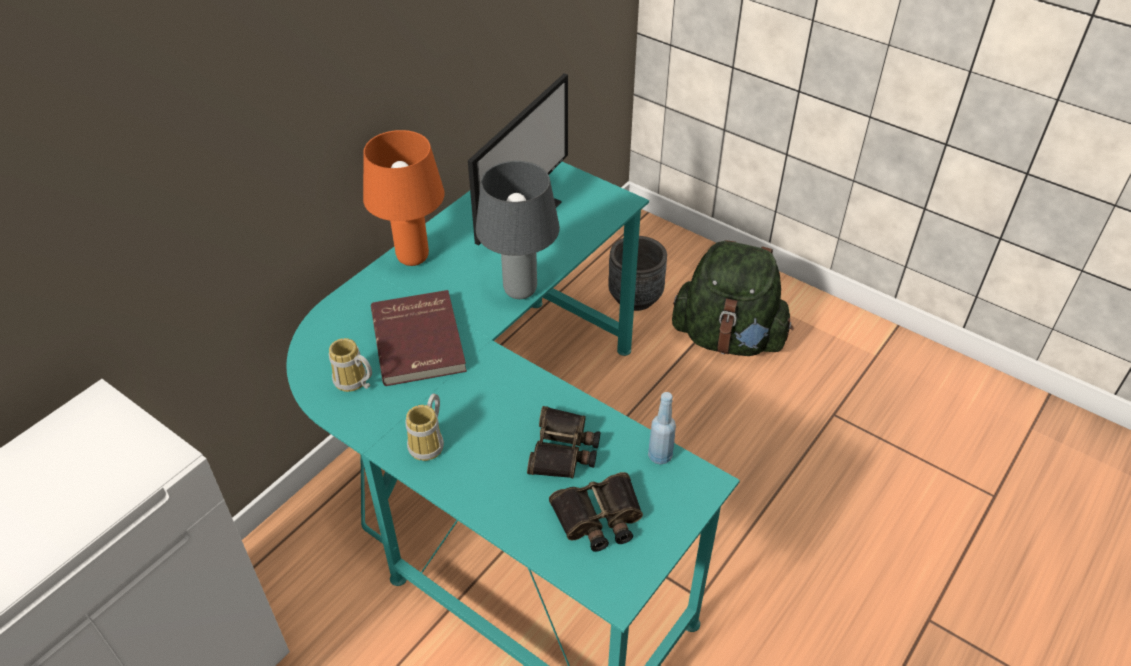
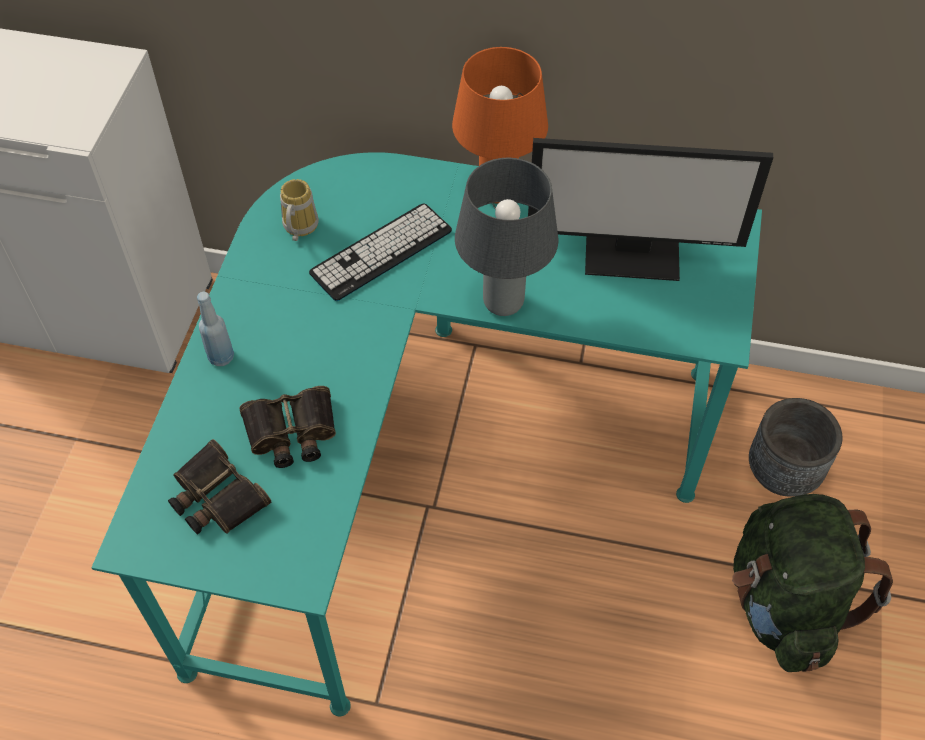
camera: 65 degrees right, 10 degrees up
red book [371,290,467,386] -> keyboard [309,203,452,301]
mug [406,393,444,461] -> none
blue bottle [648,392,676,465] -> blue bottle moved to [197,292,234,366]

